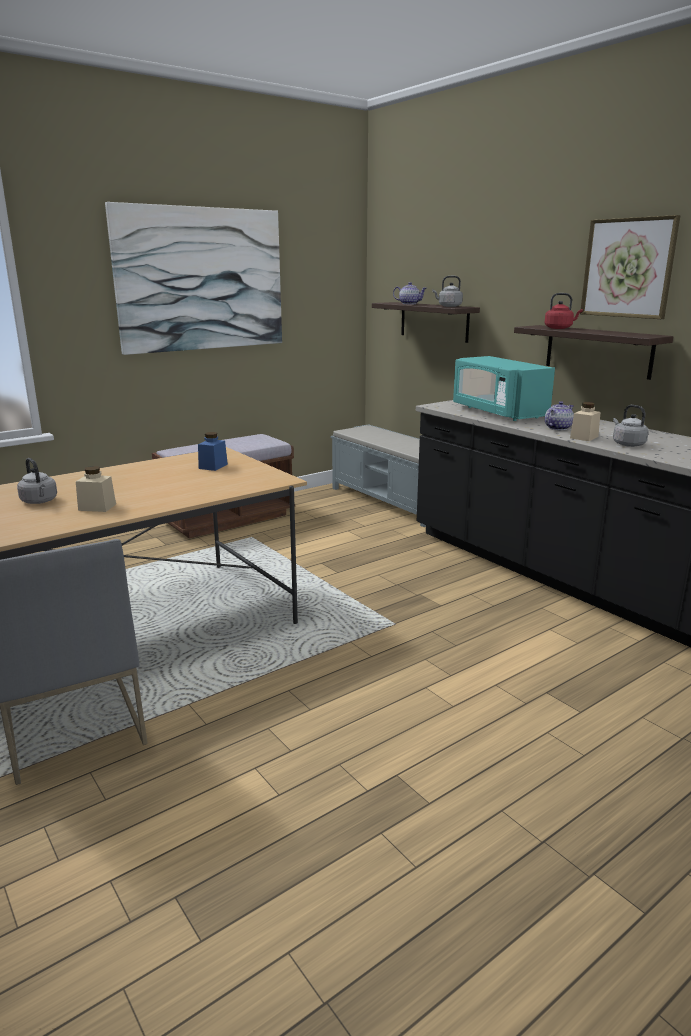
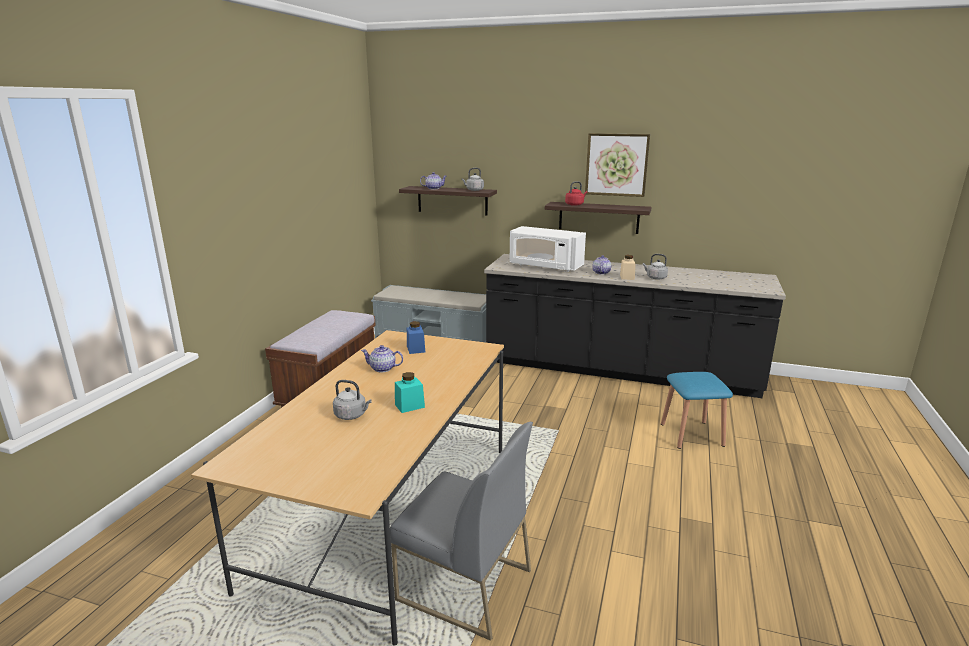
camera: 35 degrees left, 0 degrees up
beige jar [76,466,116,512] -> turquoise jar [395,372,425,413]
picture [105,202,282,355] -> none
turquoise microwave [453,356,555,421] -> white microwave [509,226,586,272]
none -> teapot [361,345,403,372]
none -> blue stool [661,372,733,449]

